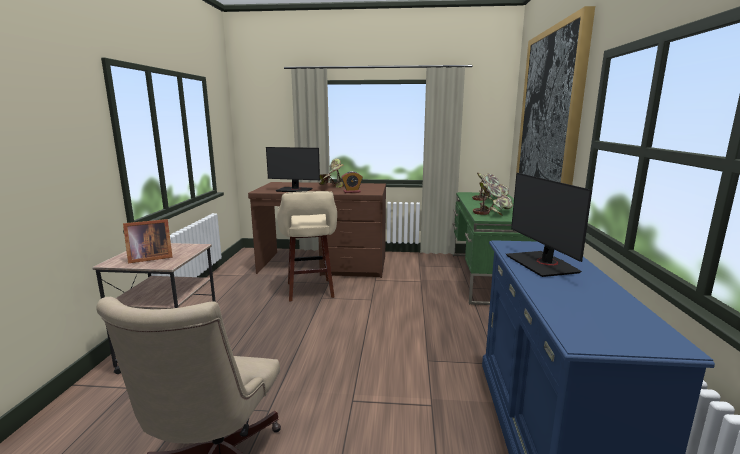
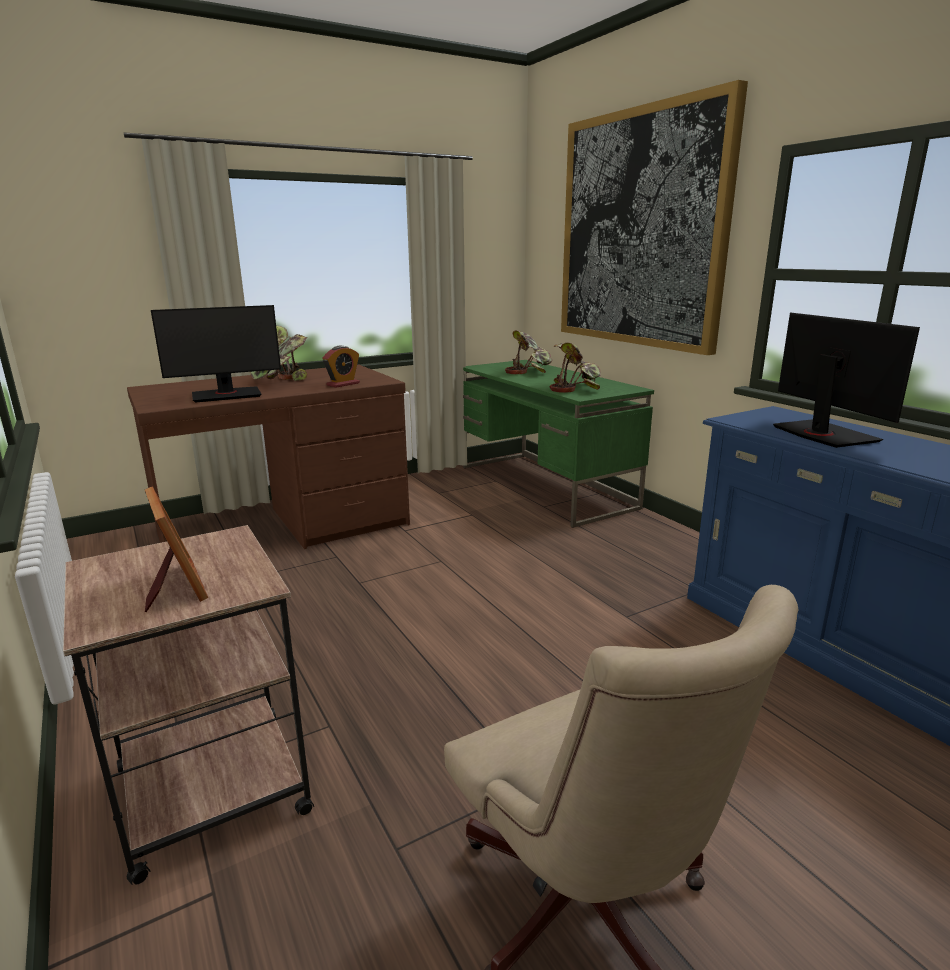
camera: 35 degrees left, 5 degrees up
picture frame [123,219,173,263] -> picture frame turned 60 degrees counterclockwise [145,486,208,612]
beige stool [277,191,337,302] -> none
monitor [506,173,592,277] -> monitor turned 150 degrees counterclockwise [773,313,920,448]

